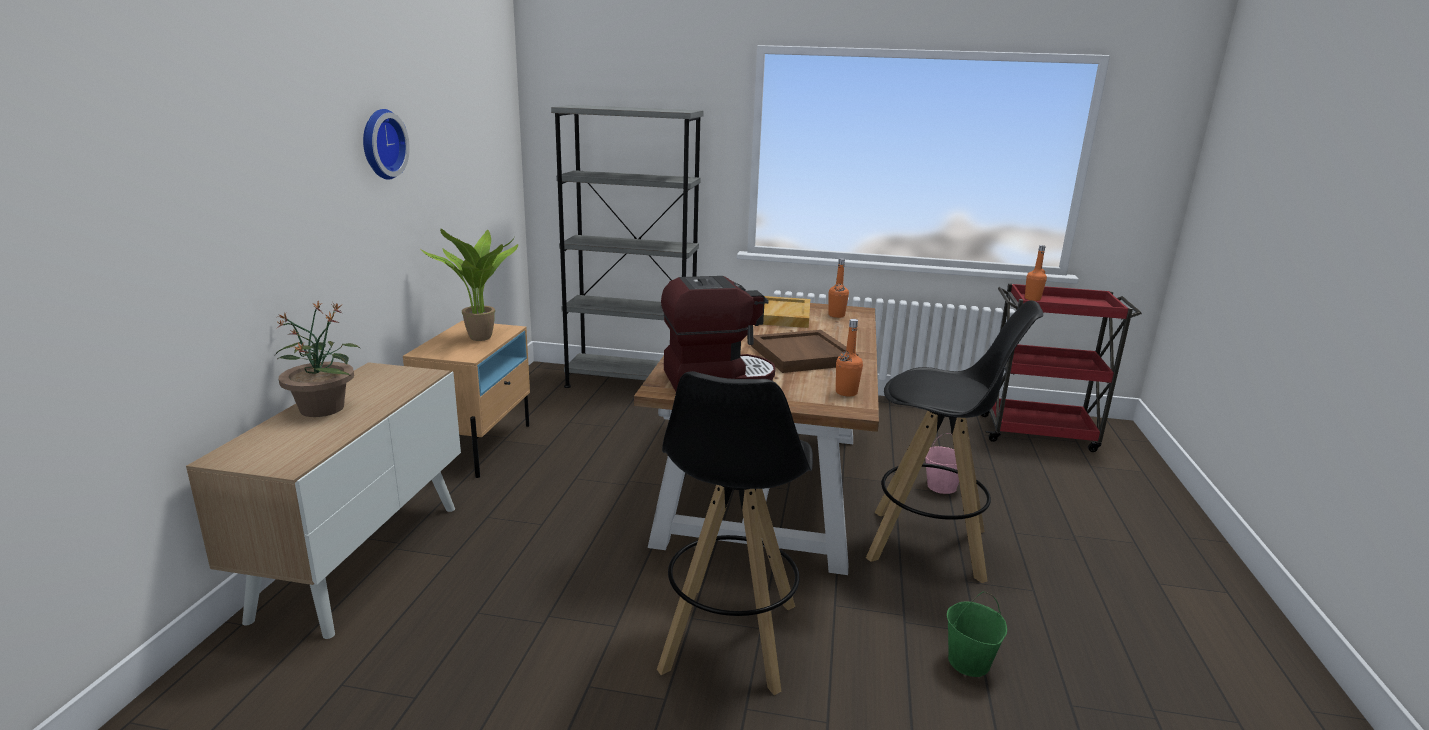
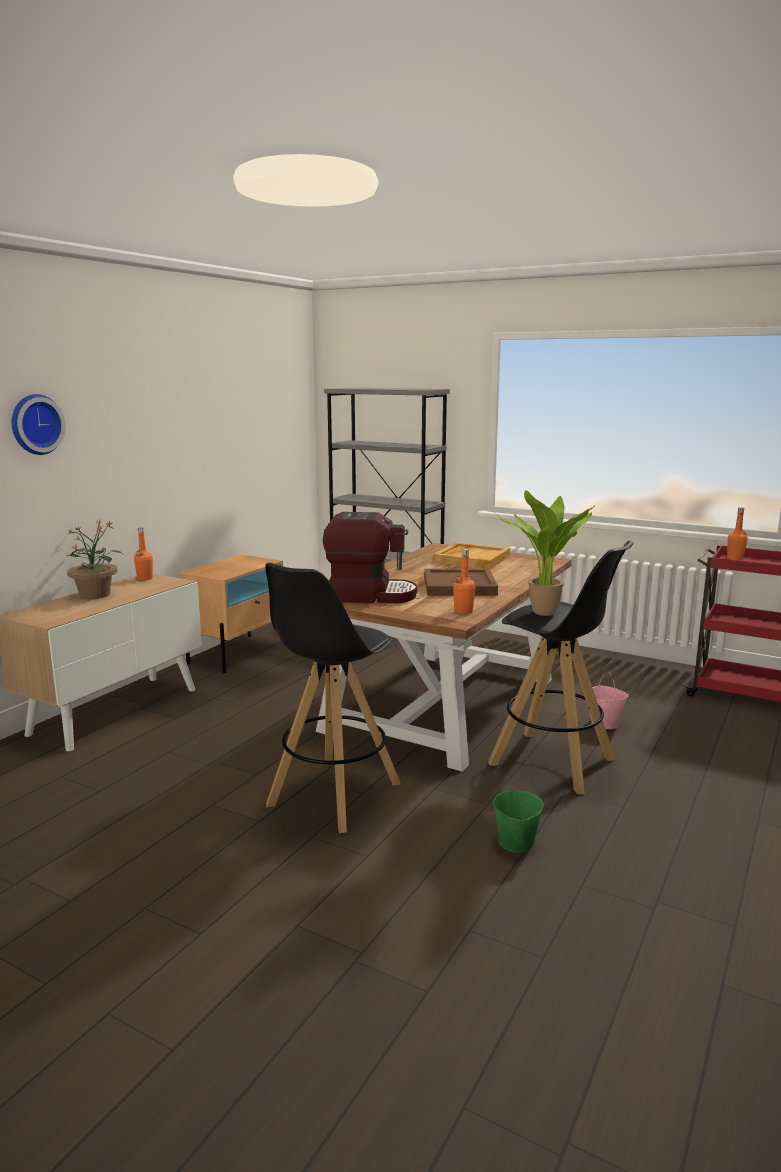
camera: 20 degrees right, 5 degrees down
wall clock [363,109,410,180] -> wall clock moved to [12,394,66,455]
potted plant [421,229,518,341] -> potted plant moved to [495,490,597,616]
orange bottle [829,258,849,318] -> orange bottle moved to [134,528,153,581]

